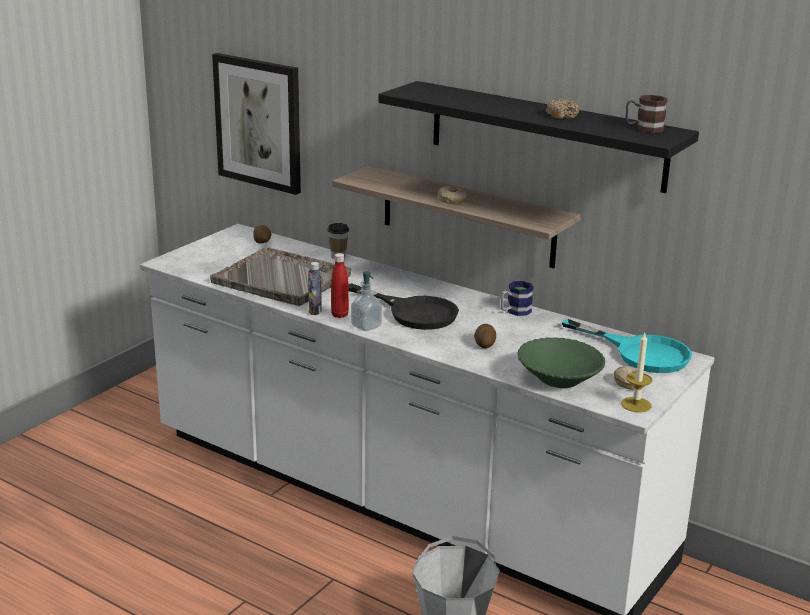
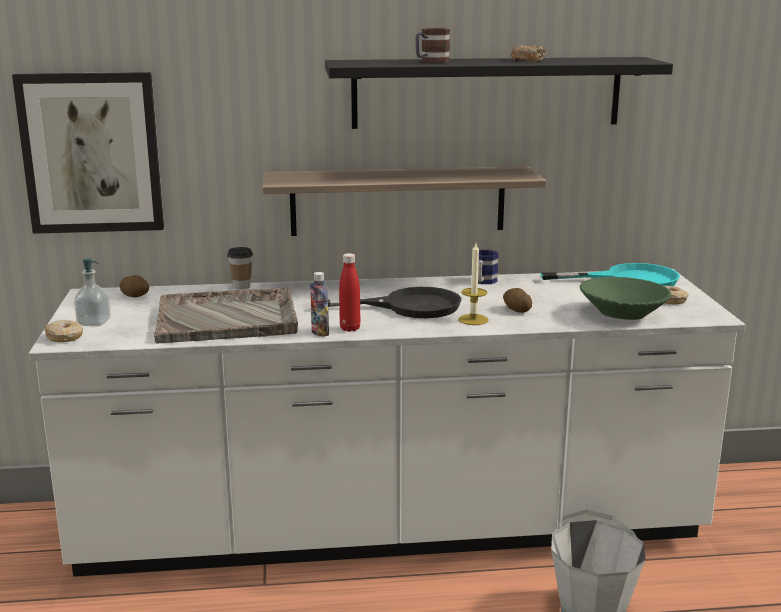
camera: 40 degrees left, 5 degrees down
soap dispenser [351,271,382,331] -> soap dispenser moved to [74,258,111,327]
donut [438,186,467,204] -> donut moved to [44,320,83,342]
candle [621,333,652,412] -> candle moved to [458,243,489,325]
mug [626,95,668,133] -> mug moved to [415,28,450,63]

